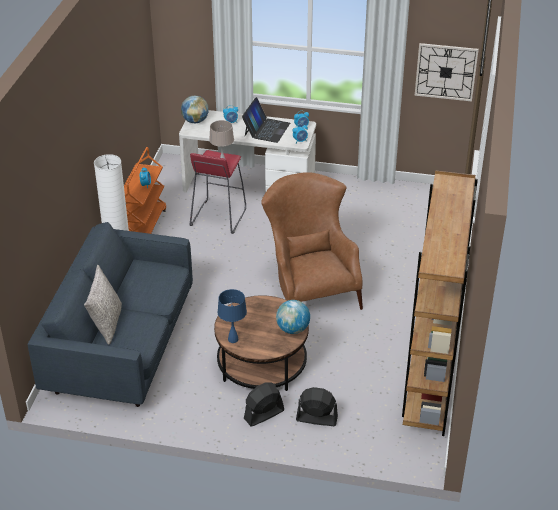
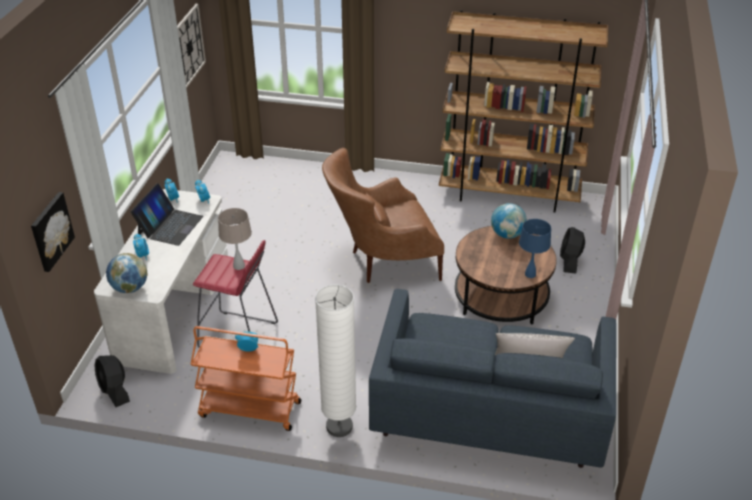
camera: 90 degrees left, 0 degrees up
laptop [242,97,290,143] -> laptop turned 90 degrees clockwise [130,183,203,246]
black fan [244,382,284,427] -> black fan moved to [94,355,130,407]
none -> picture [31,192,75,272]

